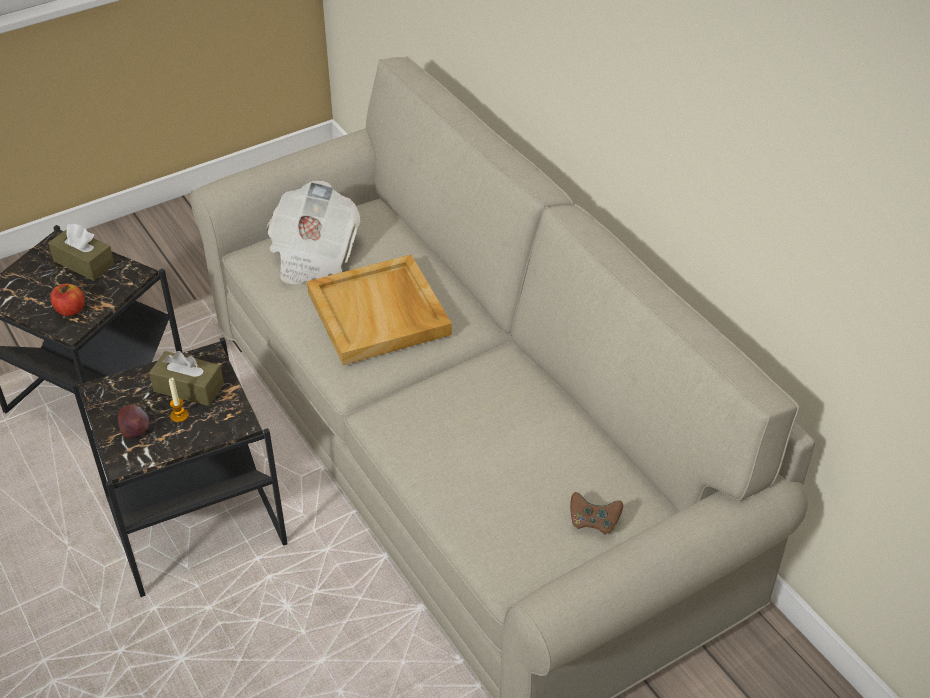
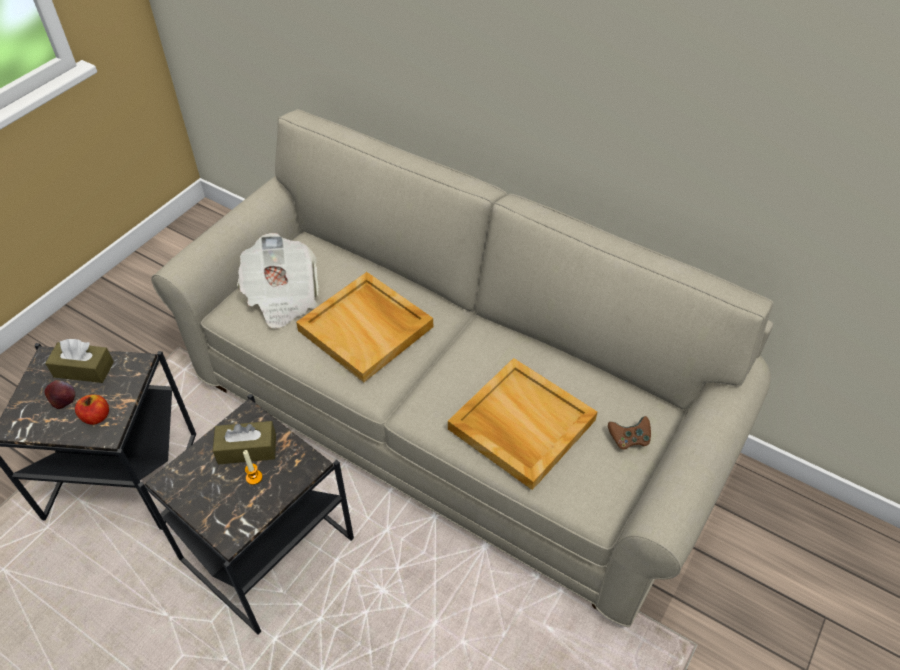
camera: 25 degrees left, 5 degrees up
apple [118,404,149,439] -> apple moved to [45,380,75,409]
none -> beige tray [448,358,597,490]

